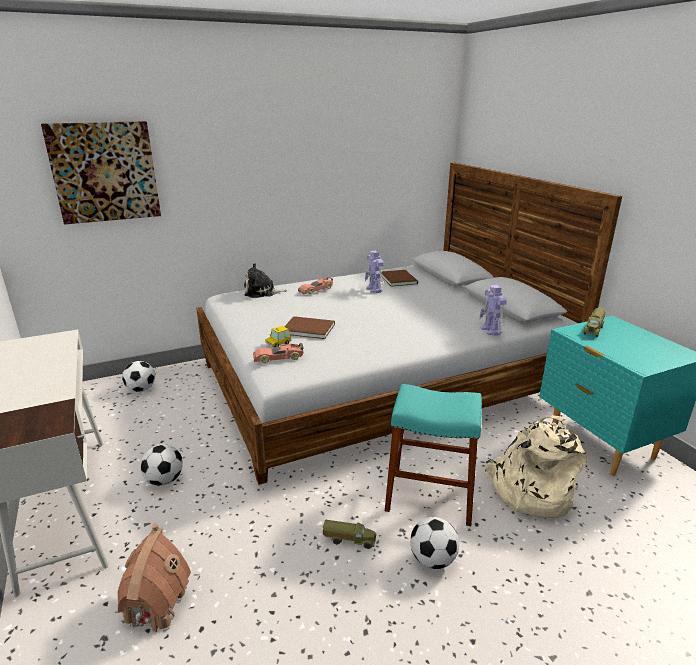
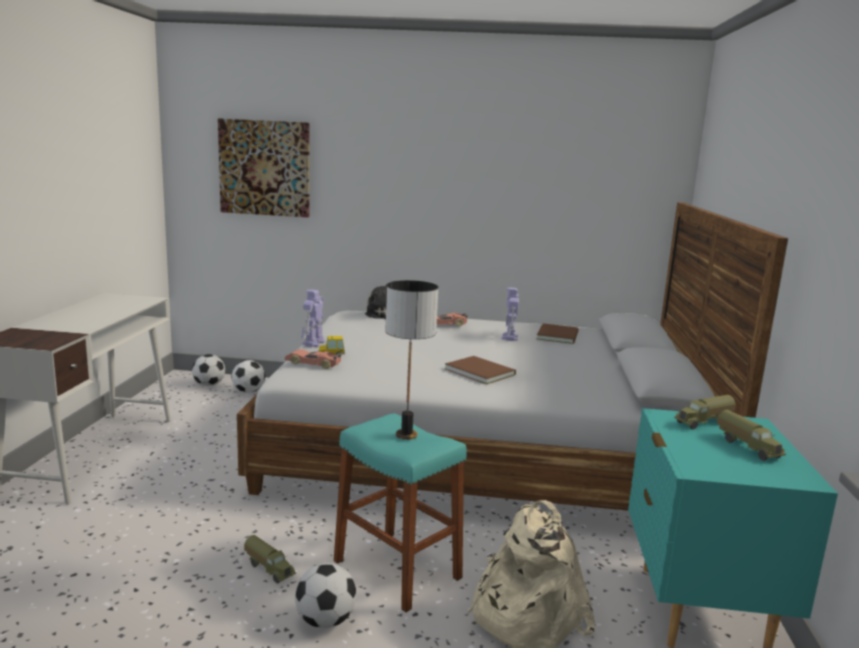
camera: 30 degrees right, 10 degrees down
toy house [118,523,191,632] -> none
football [140,444,183,486] -> football moved to [192,354,225,386]
brown book [284,316,335,339] -> brown book moved to [445,356,516,384]
toy robot [479,285,507,336] -> toy robot moved to [301,289,325,347]
none -> table lamp [385,280,438,440]
none -> toy truck [717,410,786,461]

